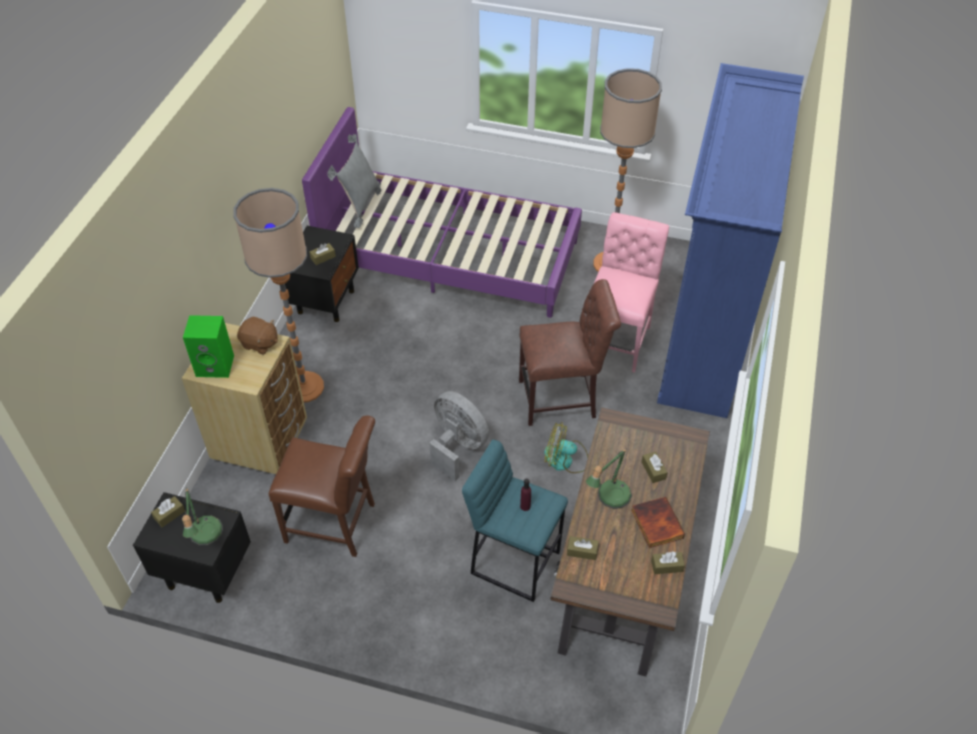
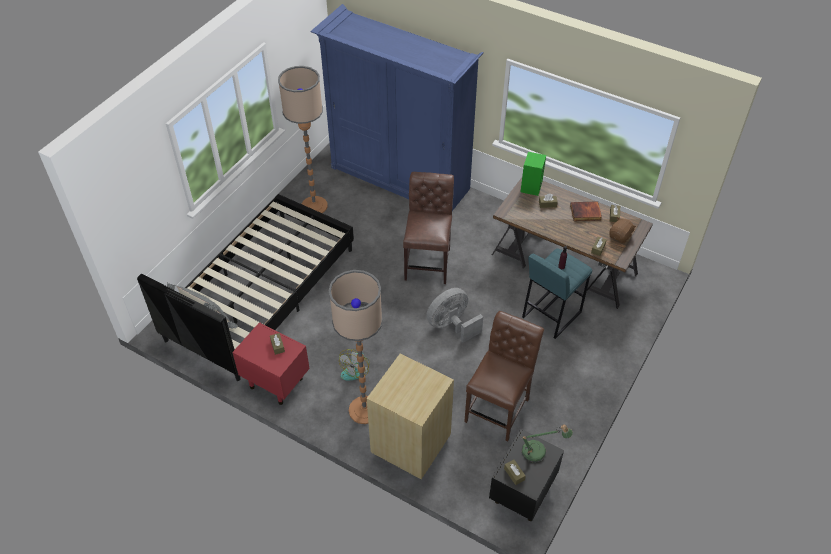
camera: 75 degrees left, 0 degrees up
green speaker [183,315,234,378] -> green speaker moved to [520,152,546,196]
brown plush toy [237,317,278,355] -> brown plush toy moved to [609,217,636,244]
black nightstand [285,226,359,322] -> red nightstand [232,322,310,405]
purple bed [302,107,582,318] -> black bed [137,194,354,381]
fan [544,422,588,473] -> fan moved to [339,349,369,380]
table lamp [586,448,632,509] -> none
pink chair [594,212,669,373] -> none

